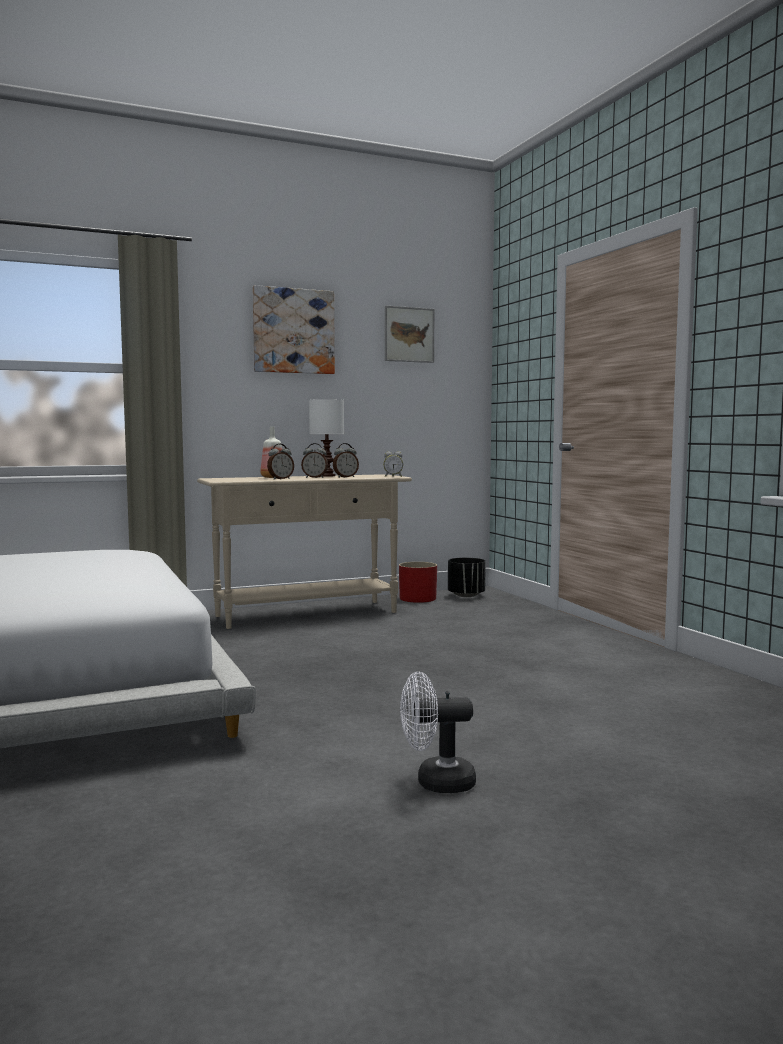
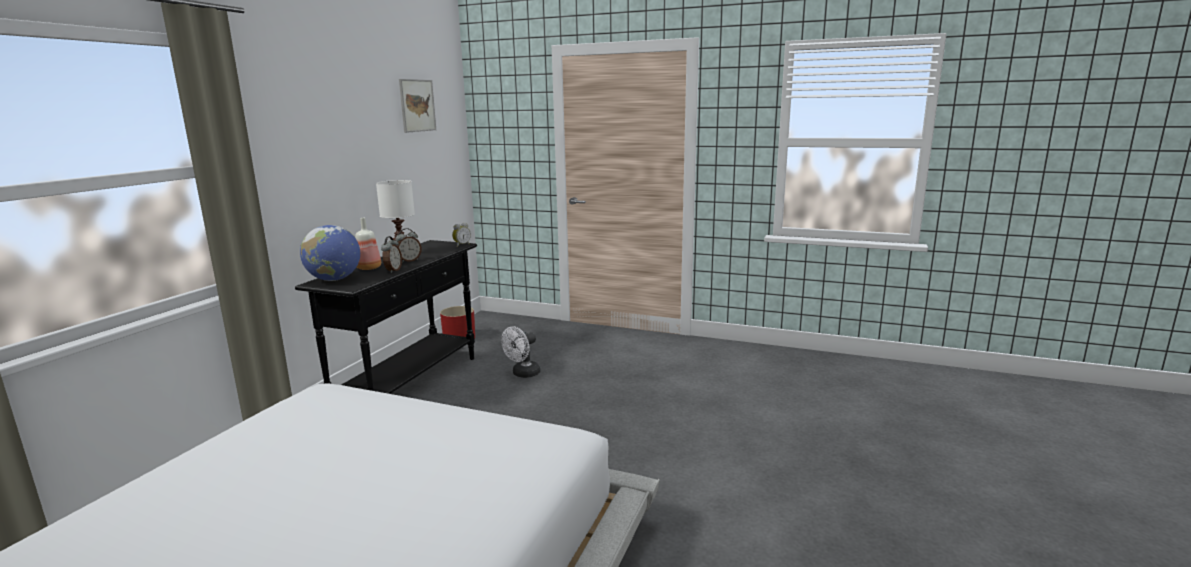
camera: 45 degrees left, 10 degrees up
beige console table [197,474,412,629] -> black console table [295,240,477,394]
picture [253,285,335,374] -> none
alarm clock [333,443,359,477] -> none
white fan [400,672,476,793] -> white fan moved to [501,326,541,378]
black planter [448,558,486,597] -> none
none -> globe [300,225,360,281]

